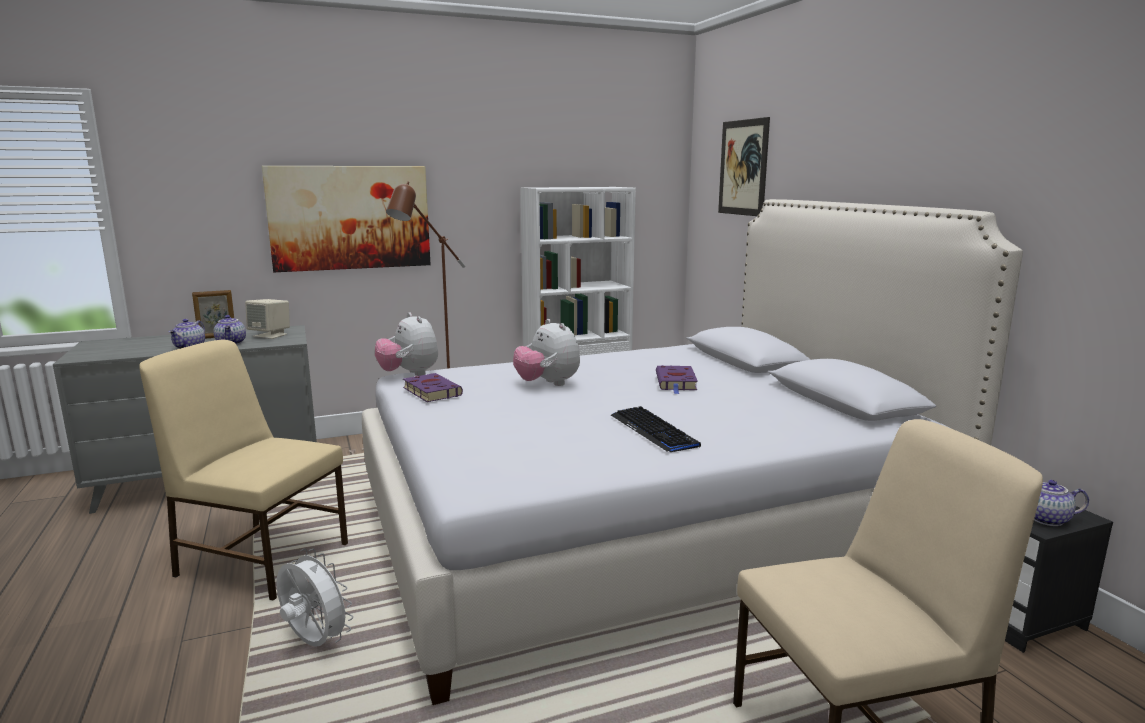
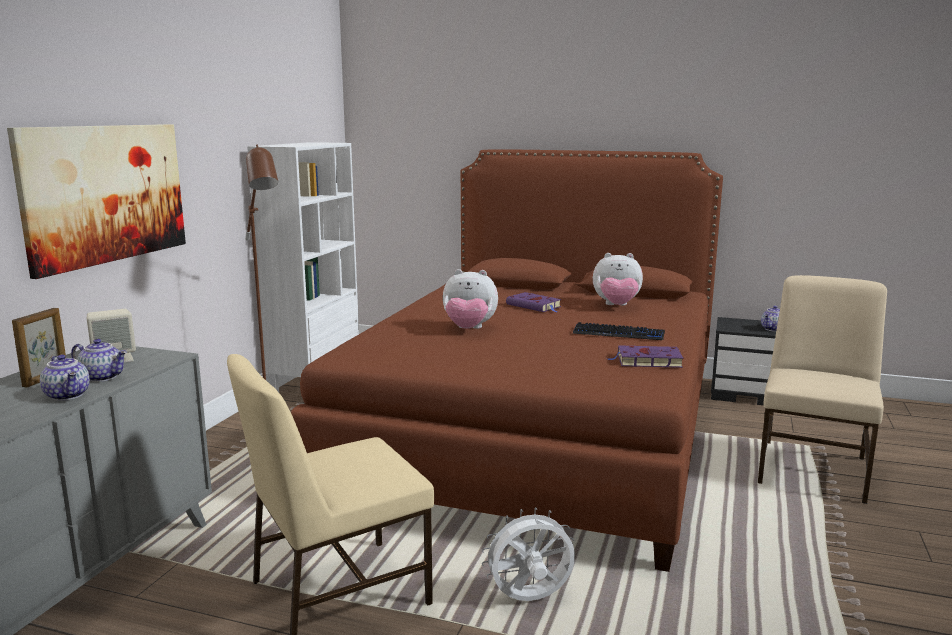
camera: 50 degrees left, 0 degrees up
white bed [362,199,1023,705] -> brown bed [291,149,723,572]
plush toy [375,312,438,376] -> plush toy moved to [593,253,643,306]
purple book [403,373,463,402] -> purple book moved to [607,345,683,368]
picture [718,117,770,216] -> none

